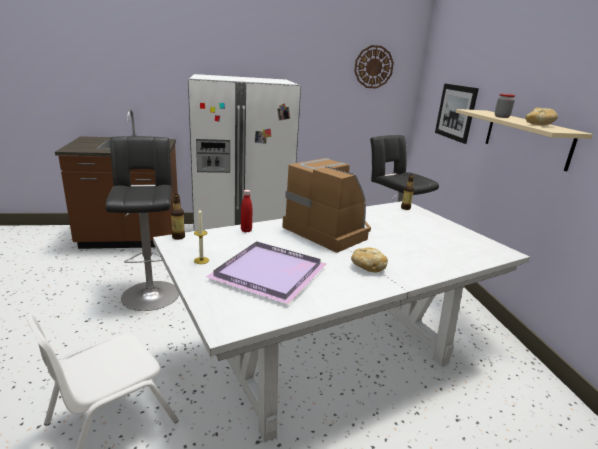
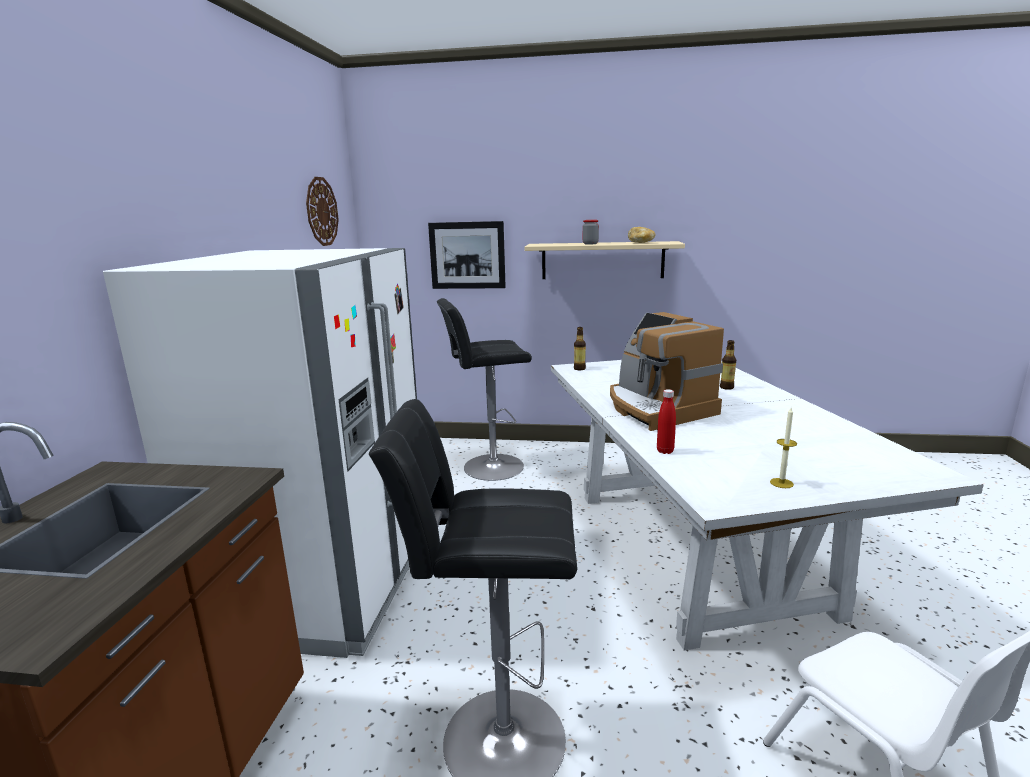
camera: 70 degrees left, 5 degrees down
bottle [171,194,185,240] -> bottle moved to [720,340,736,390]
purple tray [206,241,327,304] -> none
coffee machine [282,158,371,253] -> coffee machine turned 90 degrees counterclockwise [610,312,724,431]
bread [351,247,388,272] -> none

